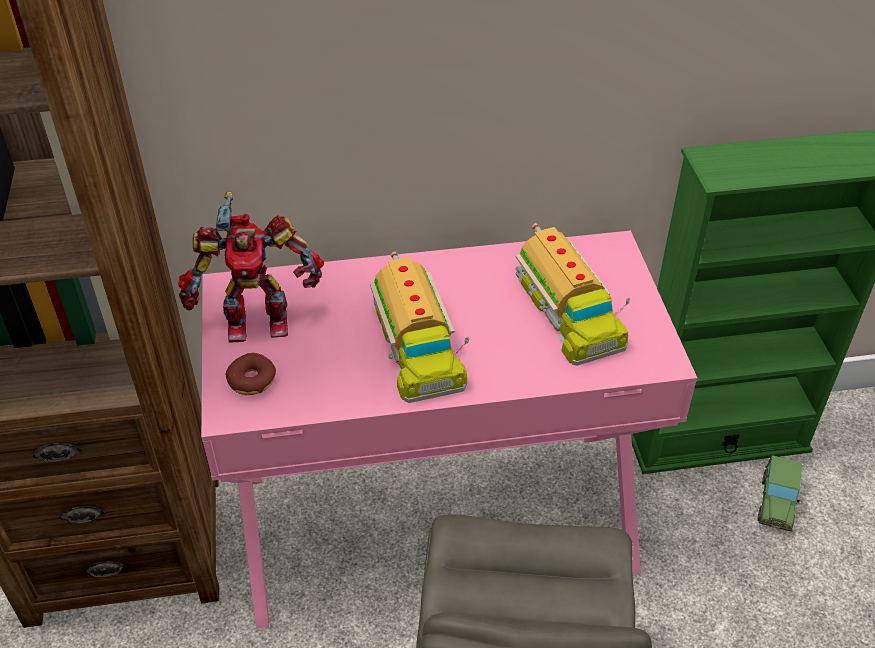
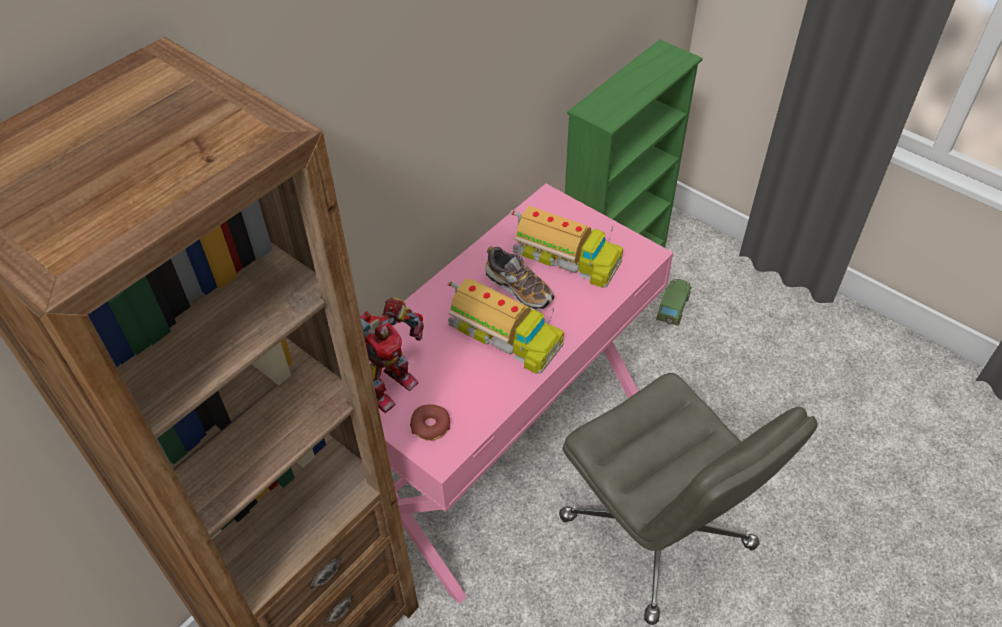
camera: 40 degrees left, 5 degrees up
toy car [757,455,802,532] -> toy car turned 135 degrees counterclockwise [656,279,692,326]
none -> shoe [485,246,554,311]

